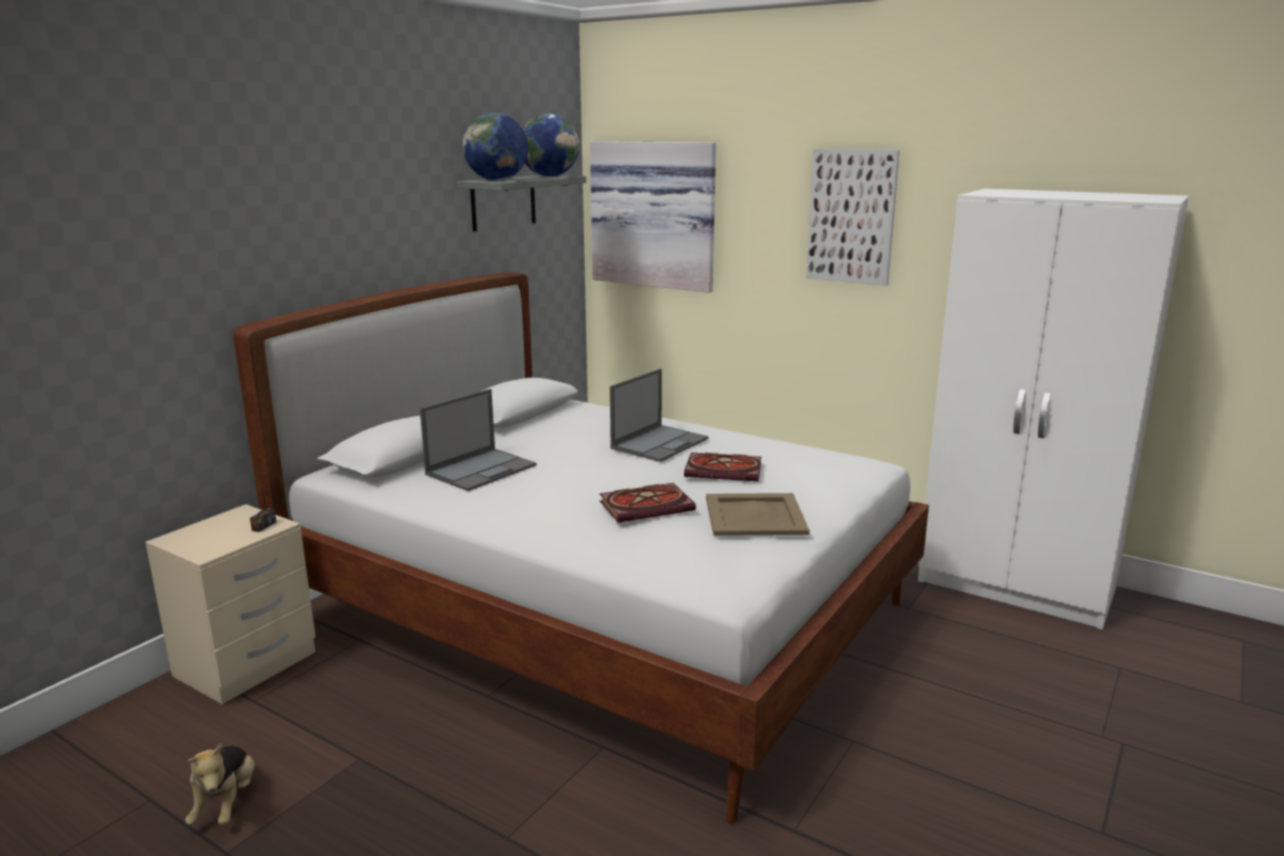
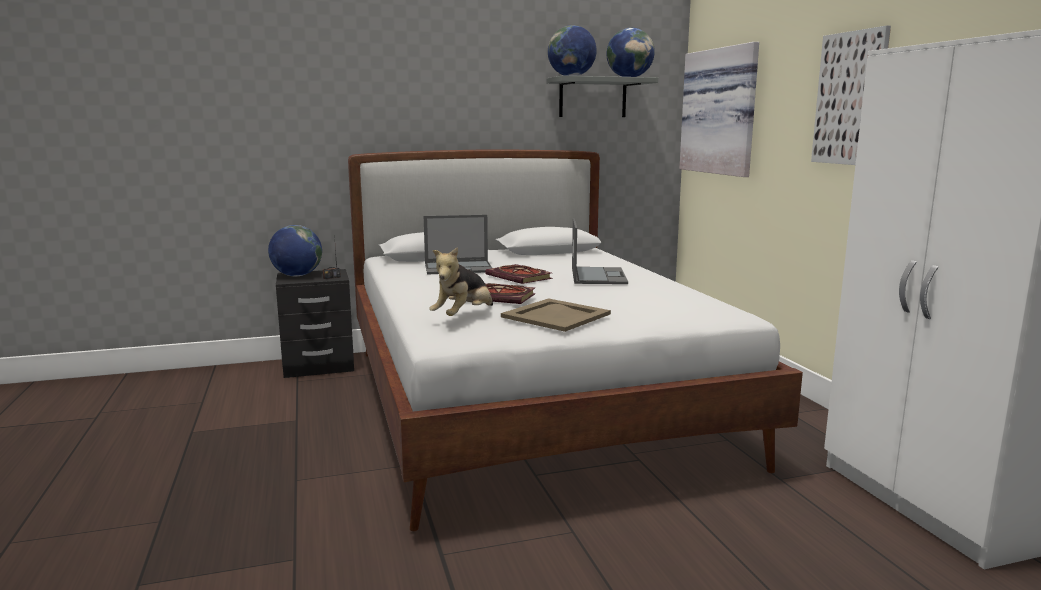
camera: 40 degrees right, 5 degrees down
beige nightstand [145,504,316,704] -> black nightstand [276,269,354,378]
plush toy [185,743,255,825] -> plush toy moved to [429,247,493,316]
laptop [610,369,709,462] -> laptop turned 75 degrees counterclockwise [572,218,628,284]
book [684,452,761,481] -> book moved to [485,264,552,284]
none -> globe [268,225,322,276]

